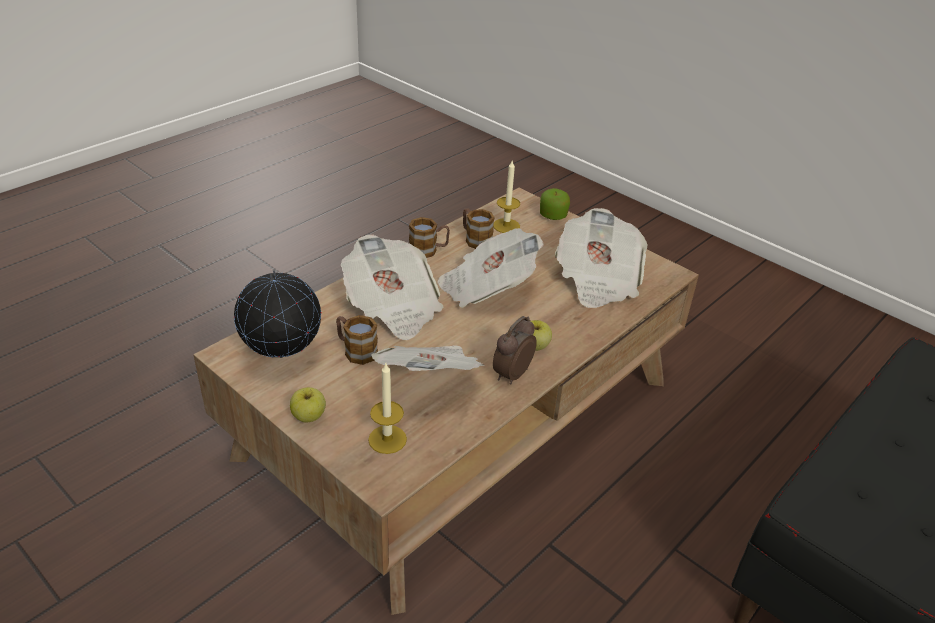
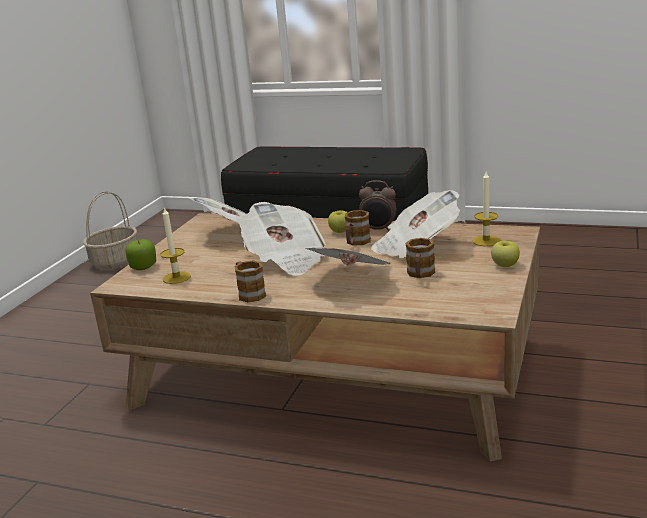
camera: 110 degrees left, 15 degrees down
globe [234,269,322,358] -> none
mug [463,208,495,249] -> mug moved to [345,210,371,246]
none -> basket [83,191,137,269]

